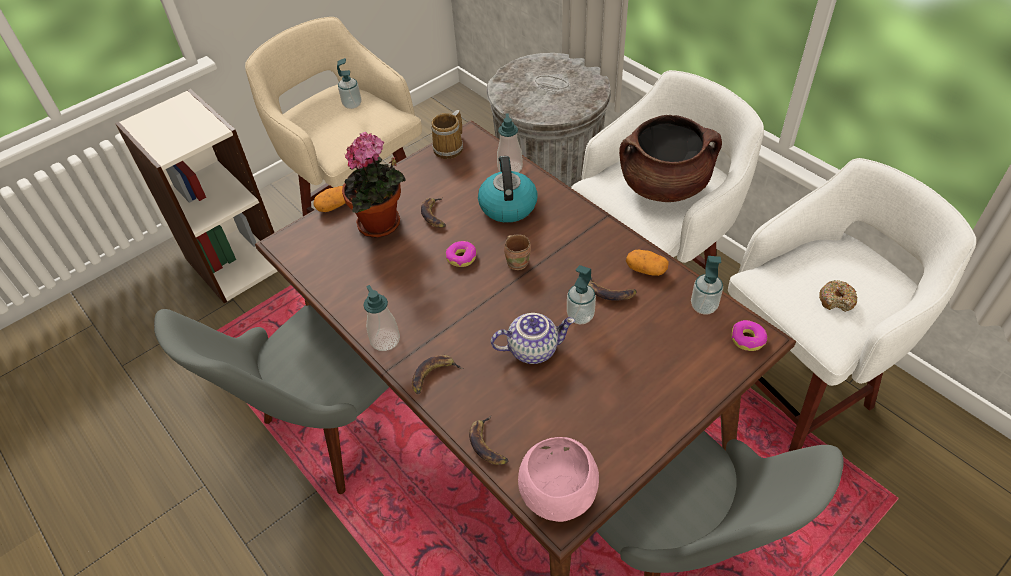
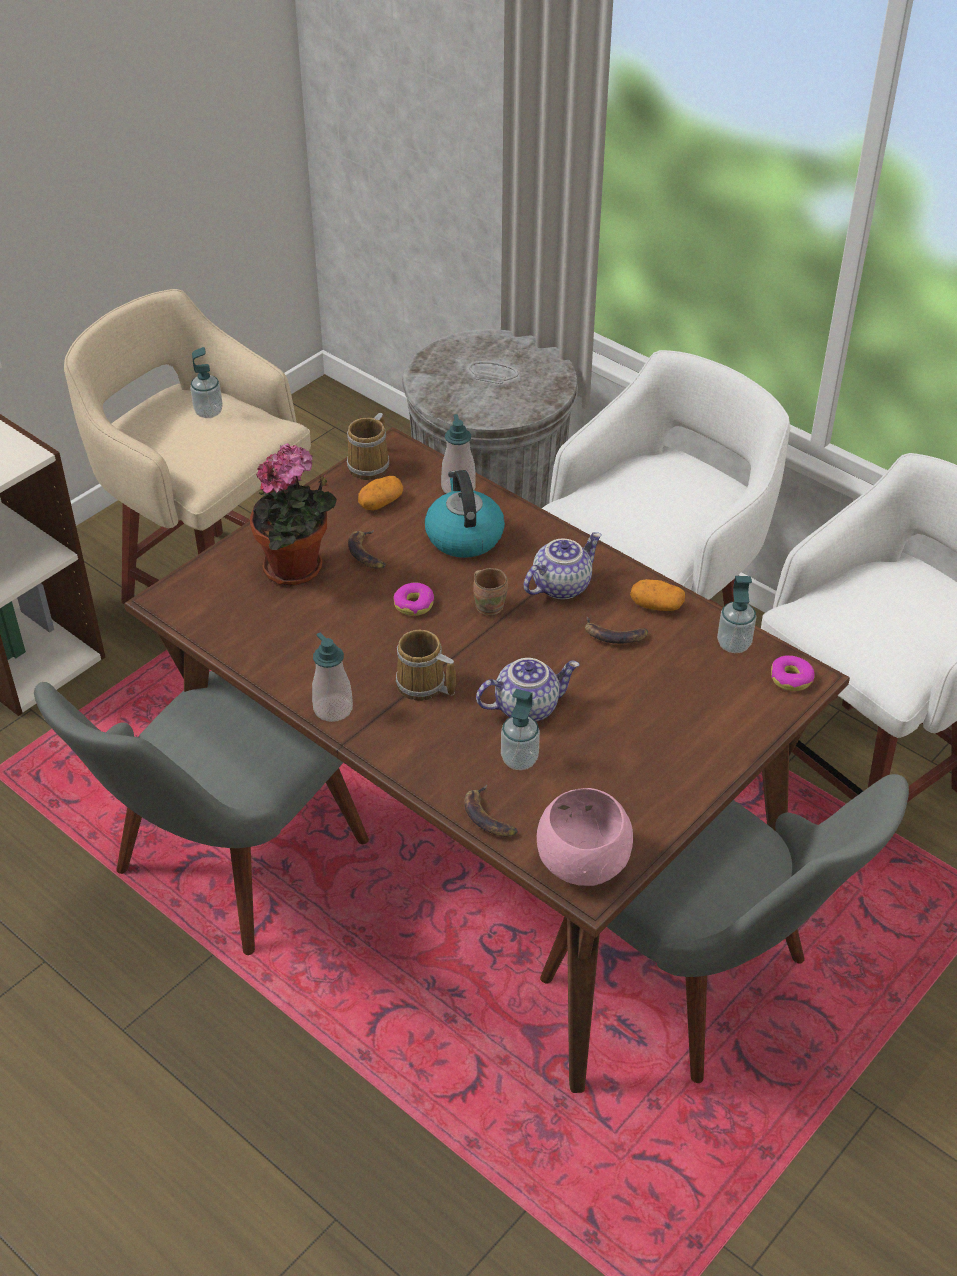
camera: 10 degrees left, 5 degrees down
potato [313,186,346,212] -> potato moved to [358,476,403,510]
banana [412,355,464,394] -> none
soap dispenser [567,265,596,325] -> soap dispenser moved to [501,689,540,770]
brown cooking pot [619,115,722,202] -> none
donut [819,280,857,312] -> none
none -> mug [396,630,456,701]
none -> teapot [524,532,602,599]

